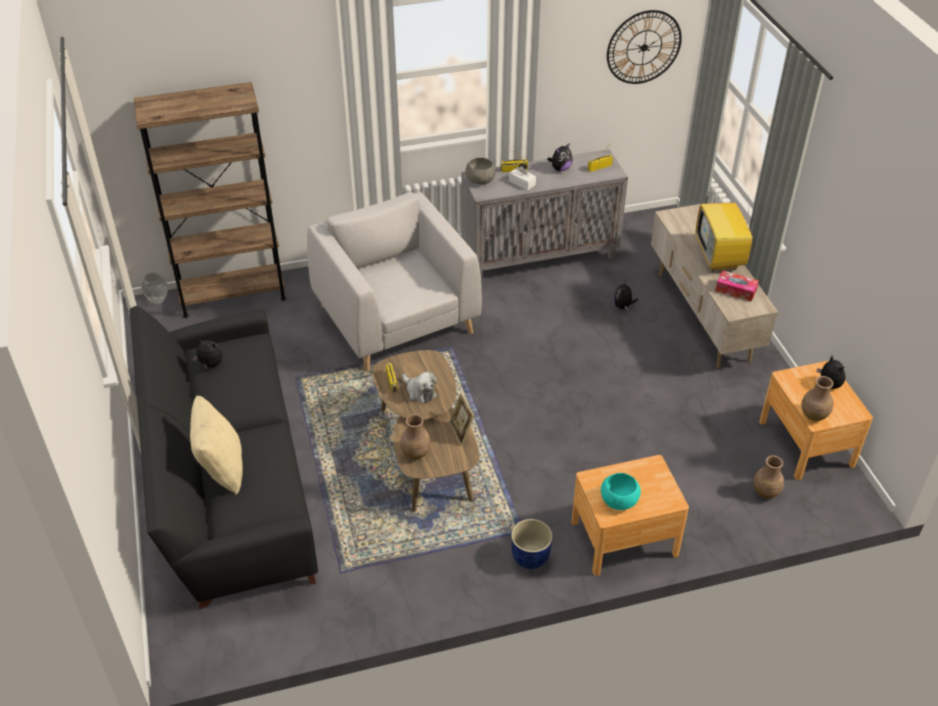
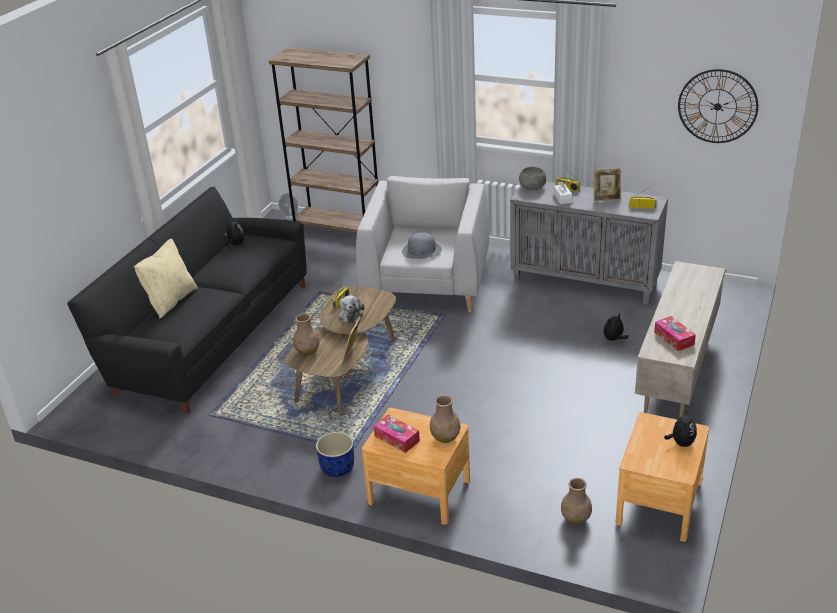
camera: 40 degrees right, 10 degrees down
plush toy [547,143,573,171] -> picture frame [594,168,621,202]
turquoise bowl [601,473,641,510] -> tissue box [373,415,420,453]
television [695,197,757,271] -> none
brown vase [801,376,833,421] -> brown vase moved to [430,395,461,443]
none -> grey hat [402,232,442,259]

